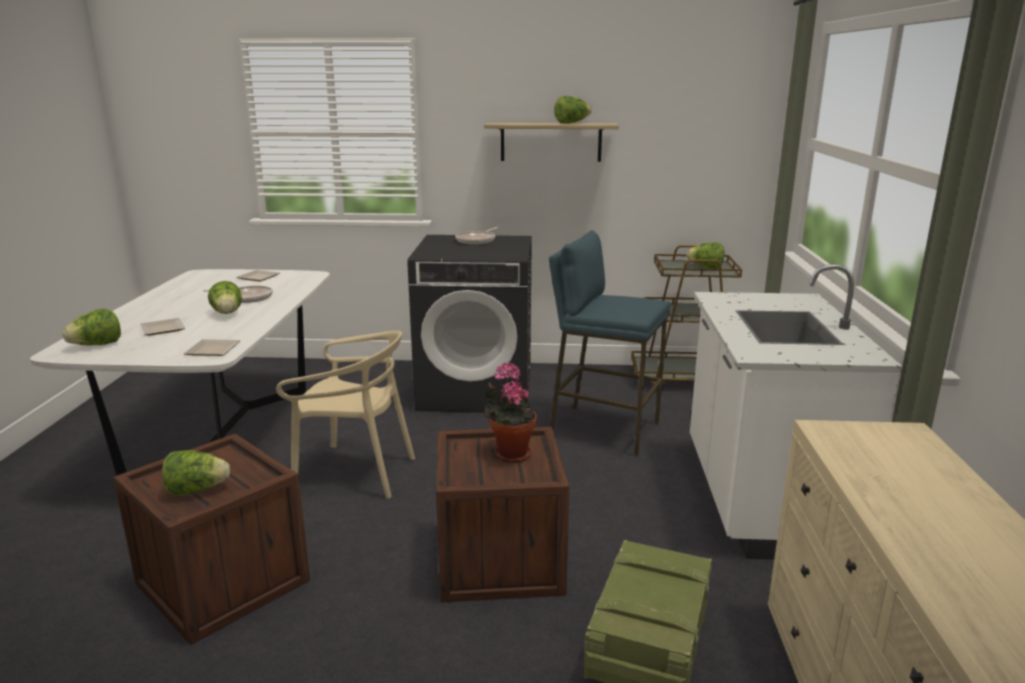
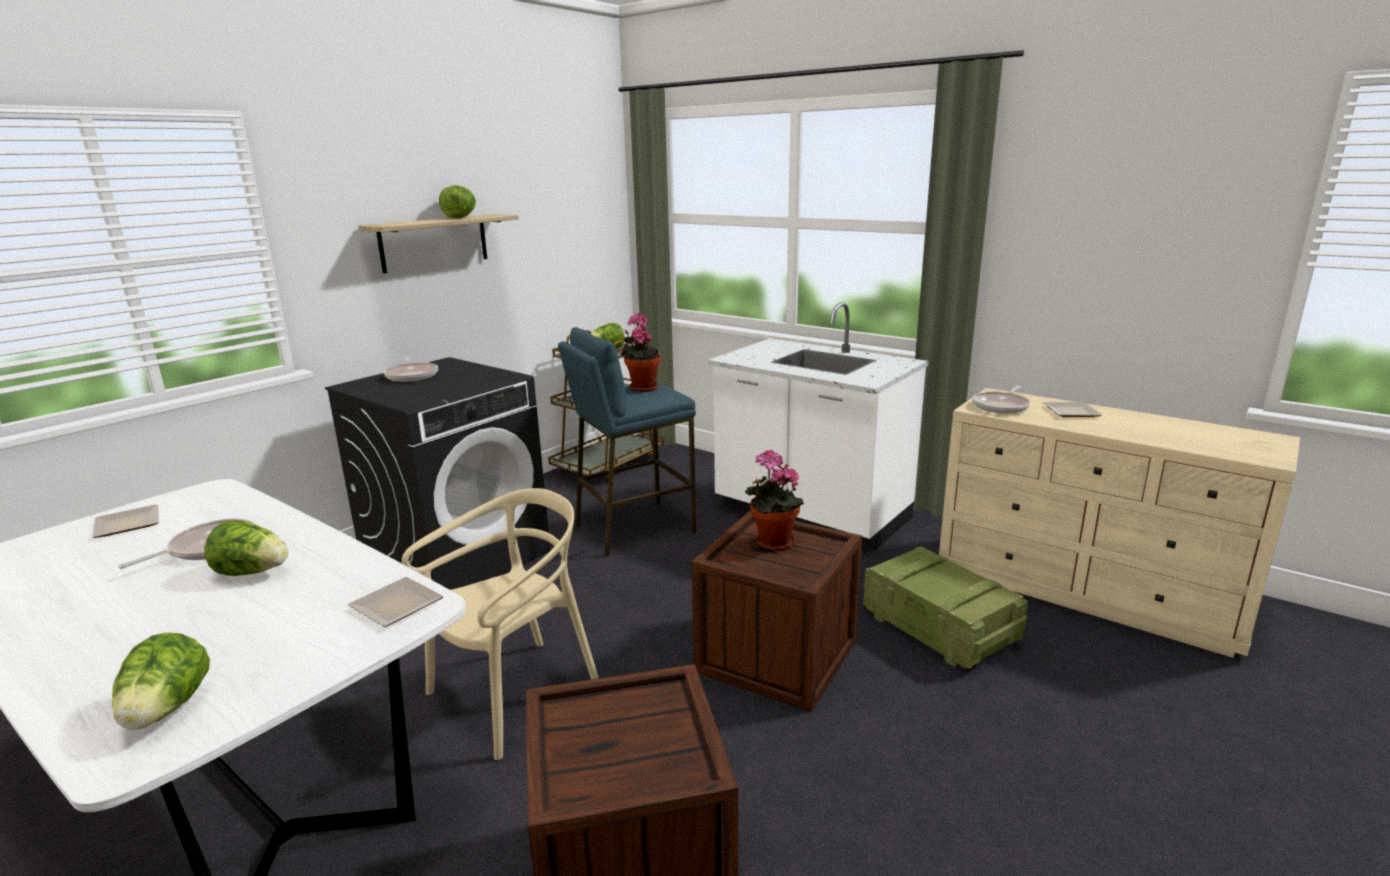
camera: 55 degrees left, 0 degrees up
plate [140,318,185,335] -> plate moved to [1044,402,1102,417]
lettuce [162,450,230,496] -> none
none -> potted plant [621,313,661,392]
none -> frying pan [972,385,1030,414]

